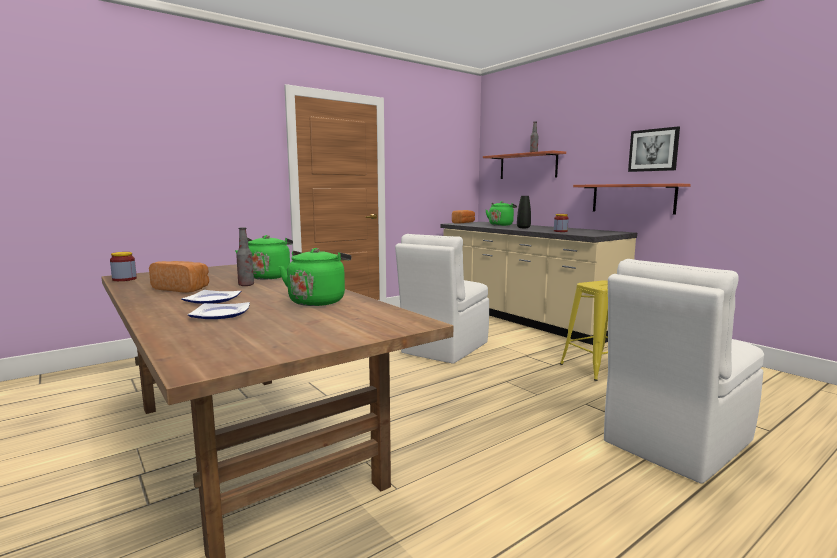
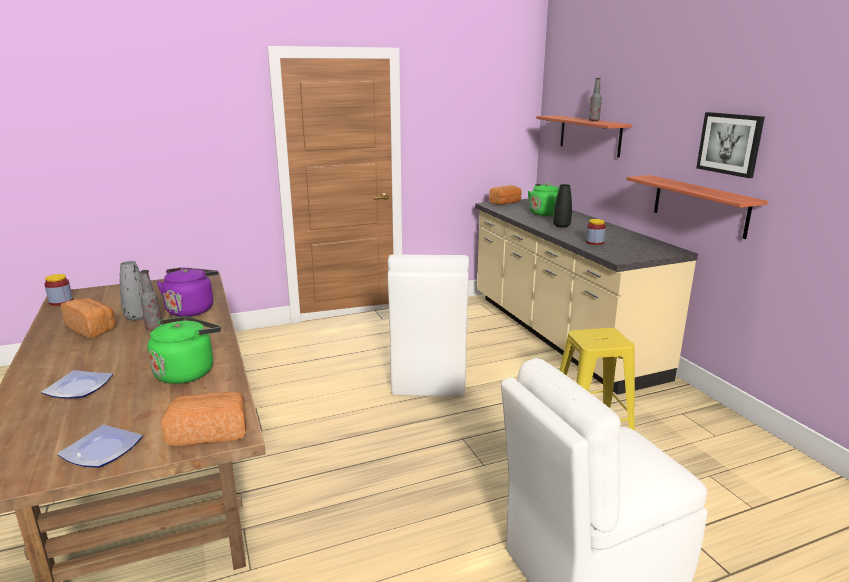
camera: 15 degrees right, 10 degrees up
plate [181,290,242,304] -> plate moved to [57,425,143,468]
green kettle [235,235,293,279] -> purple kettle [157,267,218,317]
white chair [395,234,489,364] -> white chair turned 45 degrees counterclockwise [388,254,469,396]
none -> grey vase [120,261,144,321]
none -> bread [161,392,246,446]

